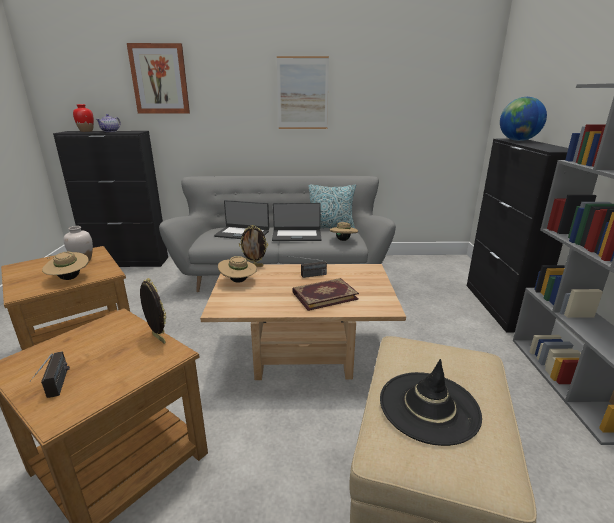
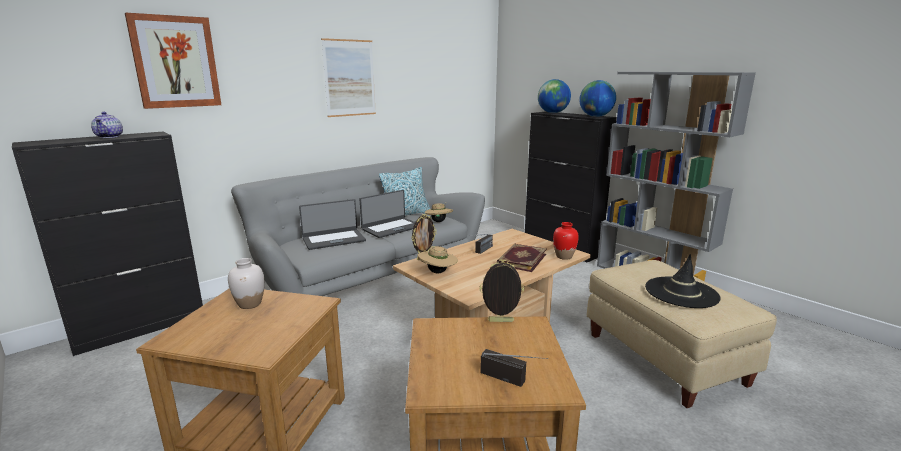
camera: 40 degrees left, 5 degrees down
beige hat [42,252,89,280] -> none
red vase [73,104,94,132] -> red vase moved to [553,222,579,260]
none -> globe [579,80,616,117]

